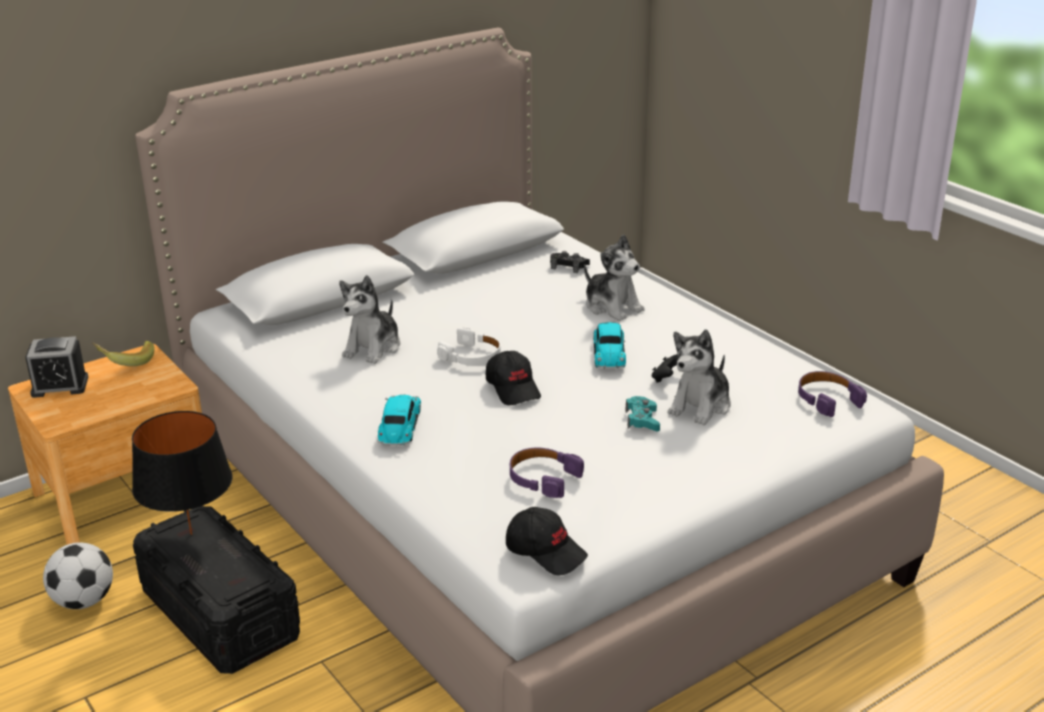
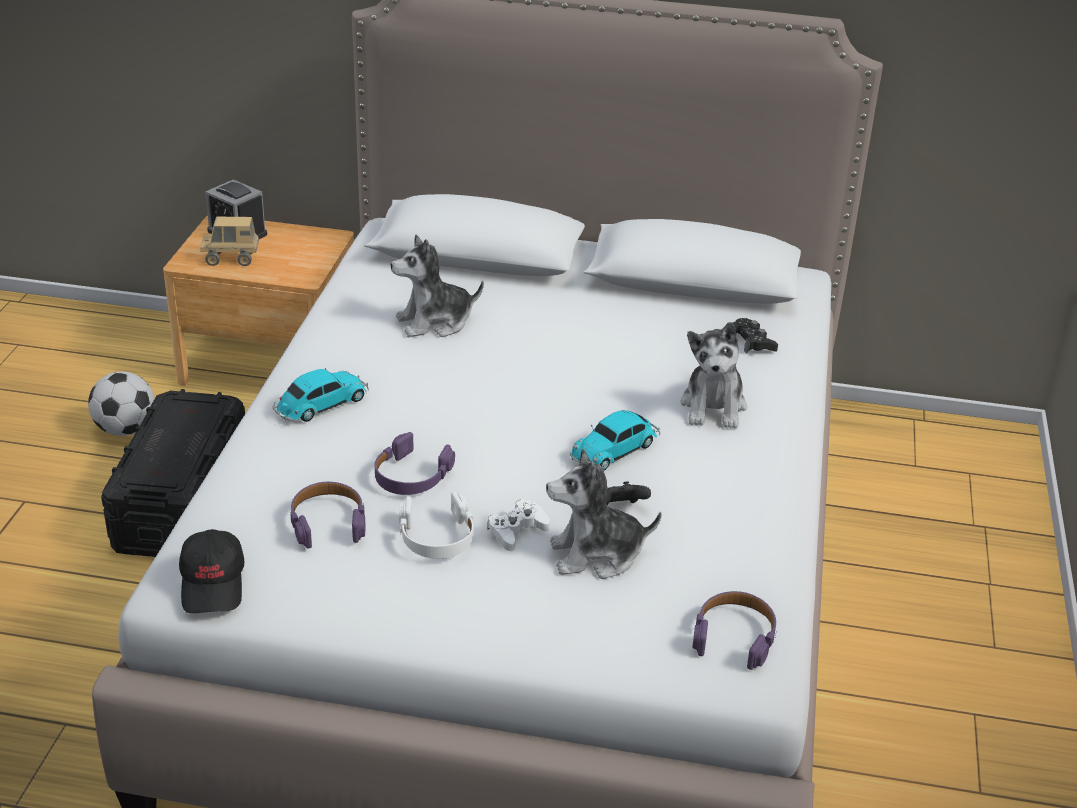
camera: 45 degrees right, 5 degrees up
banana [92,341,155,366] -> none
black table lamp [132,411,233,535] -> none
white headphones [437,327,501,366] -> white headphones moved to [399,491,474,559]
black cap [486,351,541,405] -> none
turquoise game controller [626,396,660,431] -> white game controller [487,499,550,551]
none -> toy truck [200,217,259,266]
none -> purple headphones [375,432,455,495]

